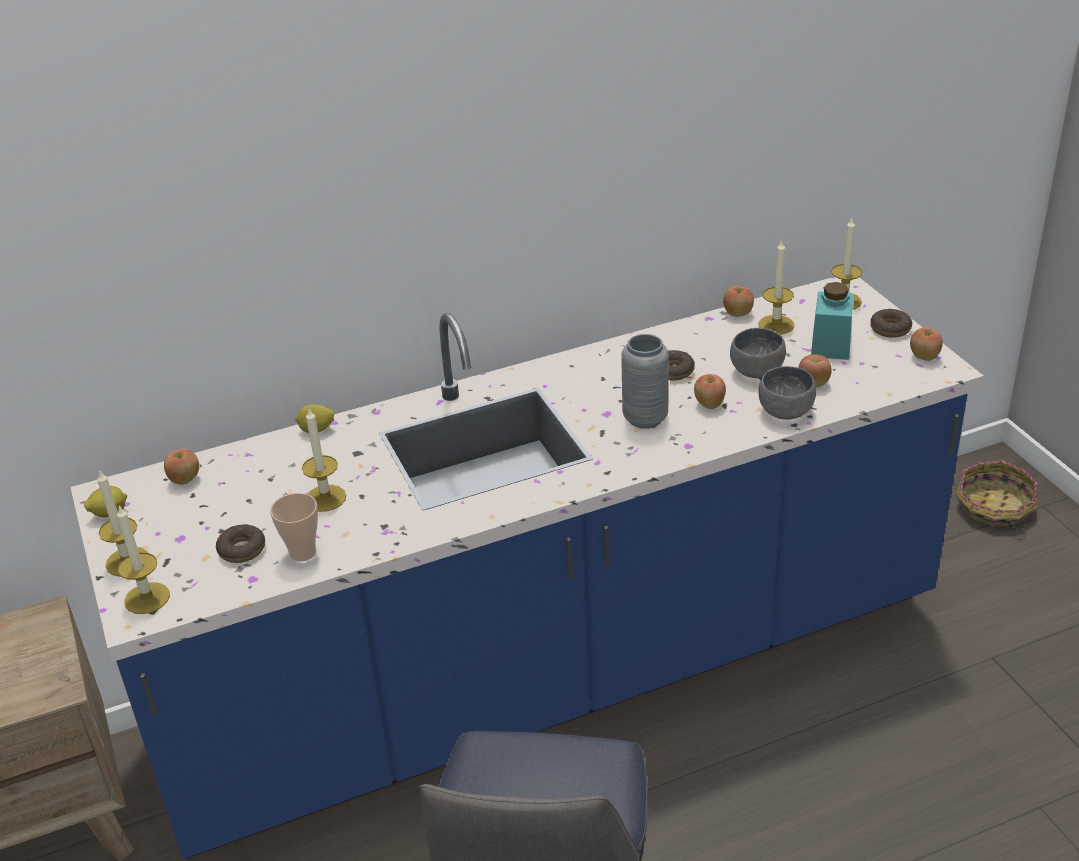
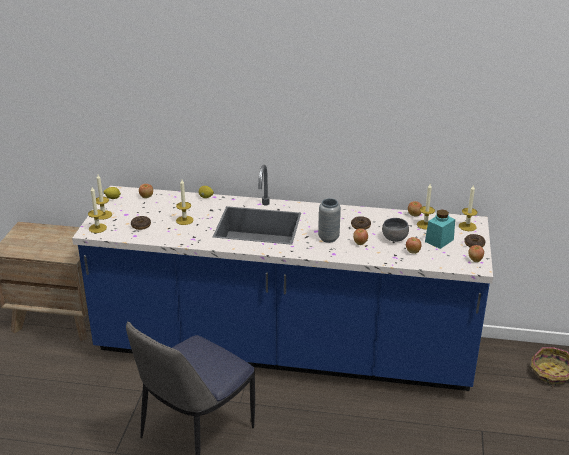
camera: 30 degrees right, 5 degrees down
cup [270,493,318,561] -> none
grey bowl [758,366,816,420] -> none

